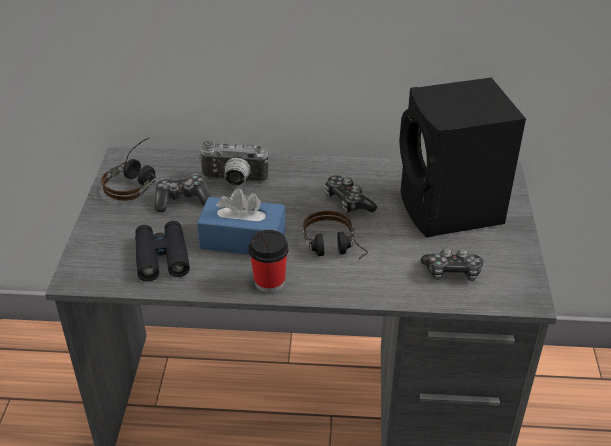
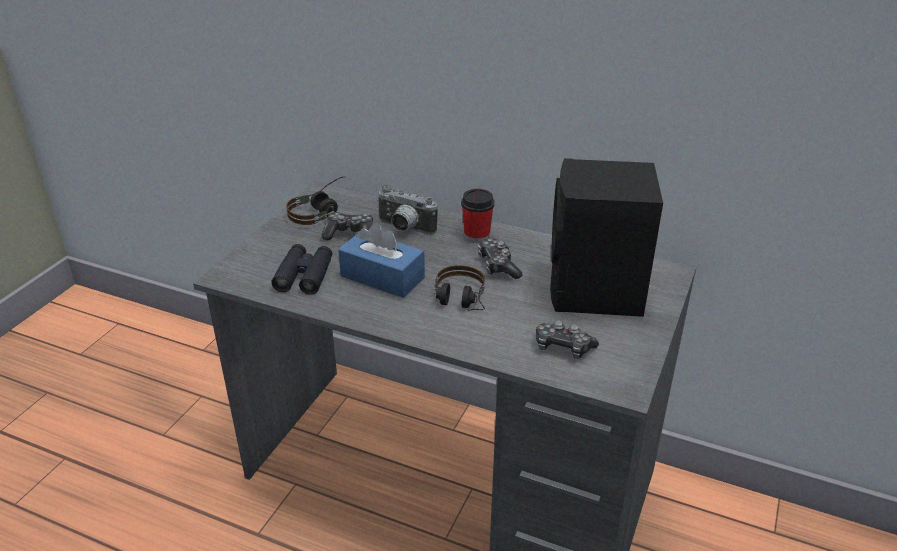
camera: 20 degrees right, 5 degrees down
cup [248,230,288,293] -> cup moved to [461,189,495,243]

